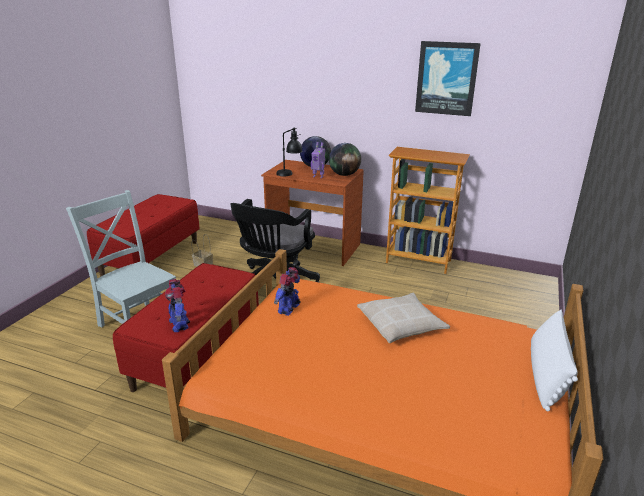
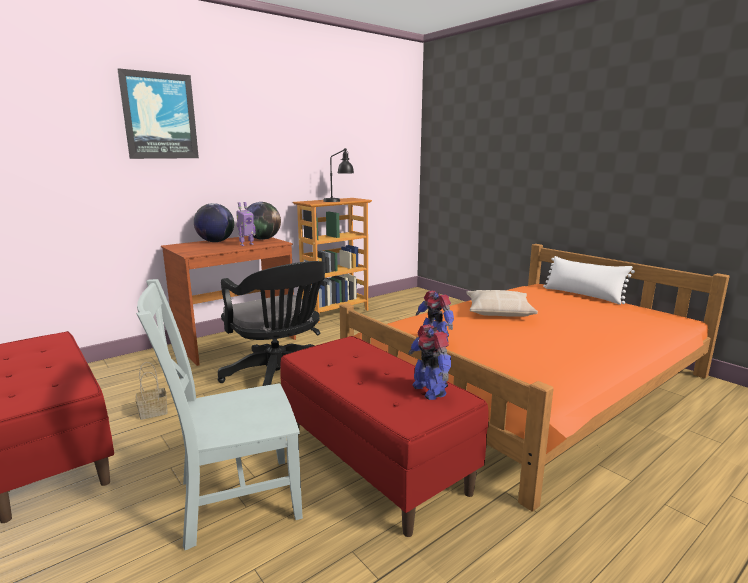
camera: 60 degrees left, 10 degrees down
toy robot [165,279,190,332] -> toy robot turned 60 degrees clockwise [408,324,451,400]
black table lamp [276,128,303,176] -> black table lamp moved to [323,148,354,202]
picture [415,41,481,116] -> picture moved to [117,68,199,159]

